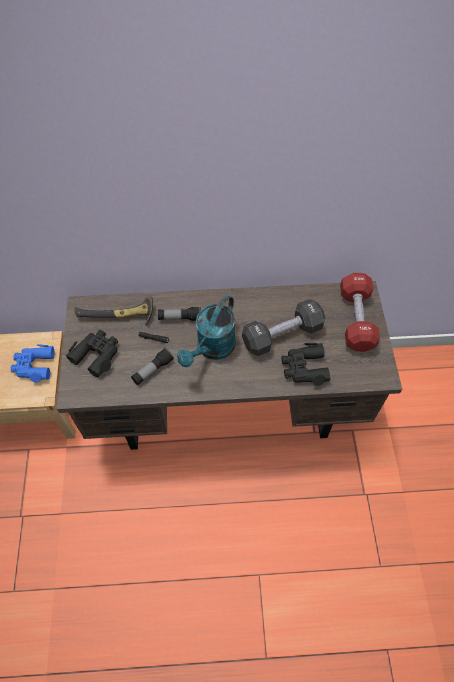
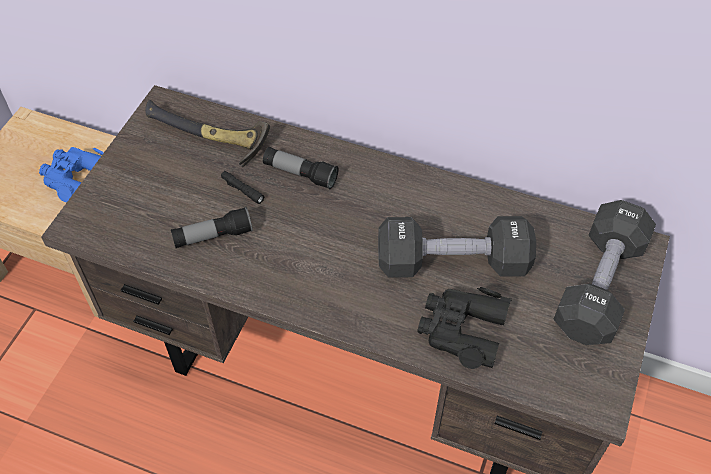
camera: 25 degrees right, 5 degrees down
black binoculars [65,330,118,377] -> none
turquoise watering can [177,295,236,367] -> none
red dumbbell [340,273,380,352] -> black dumbbell [554,200,656,345]

